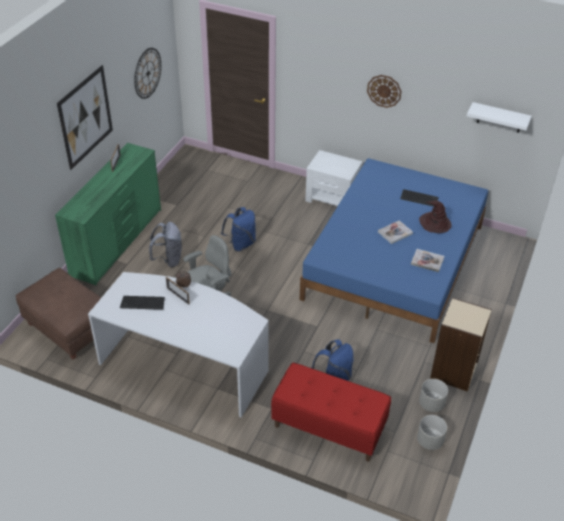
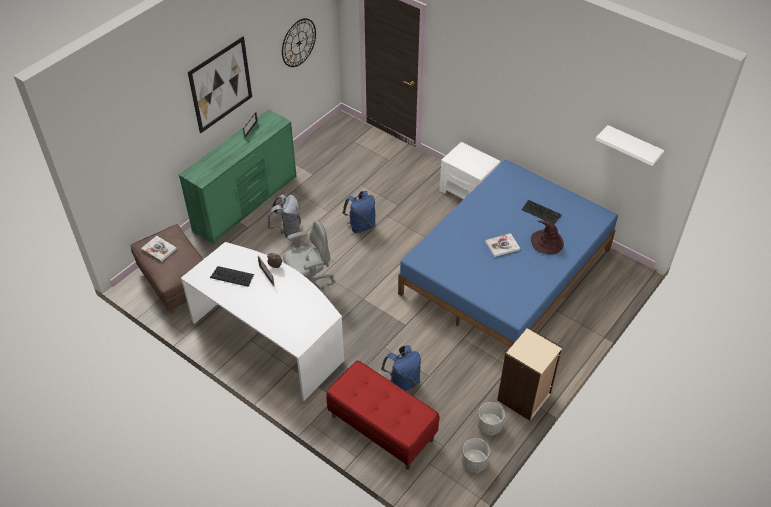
camera: 15 degrees right, 5 degrees up
wall clock [367,75,401,108] -> none
book [411,249,444,272] -> book moved to [141,236,177,262]

